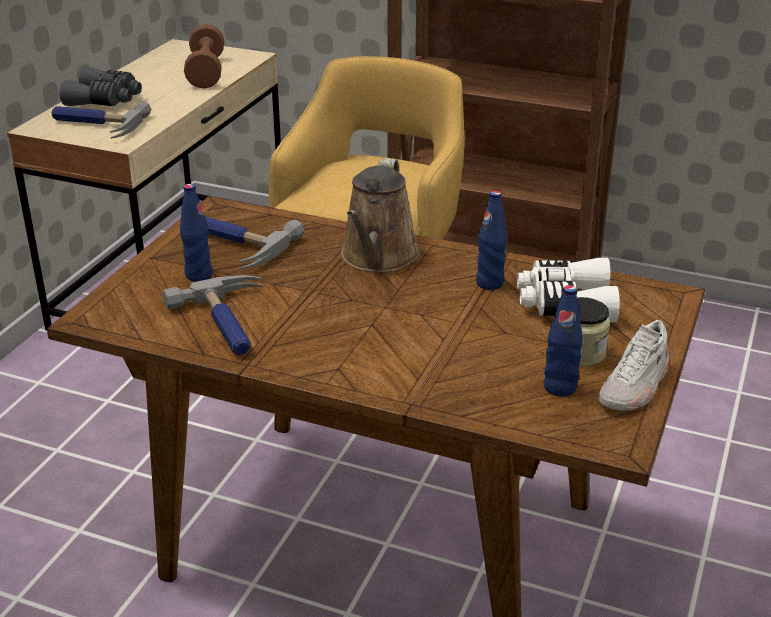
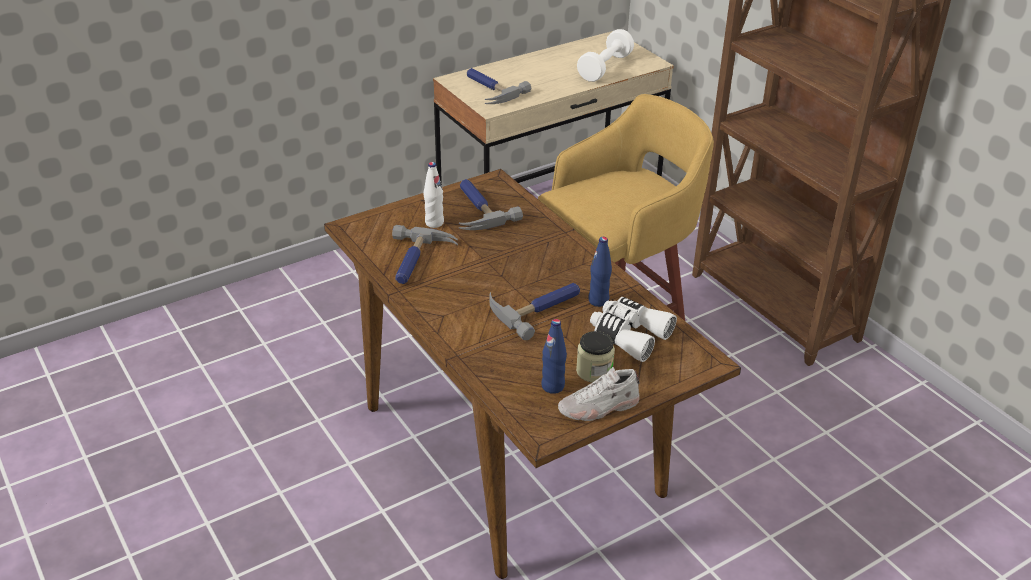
camera: 35 degrees right, 5 degrees up
grey binoculars [59,67,142,106] -> none
blue bottle [180,184,213,282] -> white bottle [424,162,444,228]
brown dumbbell [184,24,224,88] -> white dumbbell [577,29,634,82]
brown watering can [341,158,420,273] -> none
none -> hammer [489,283,580,340]

